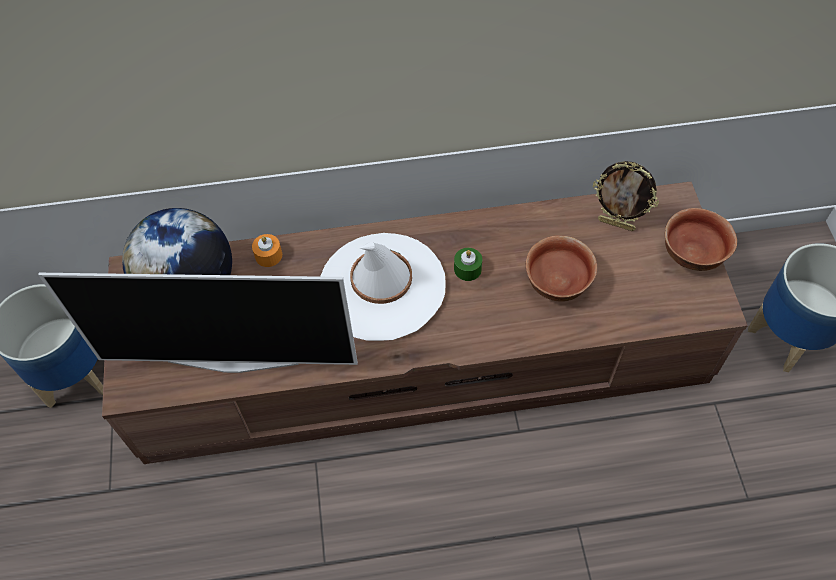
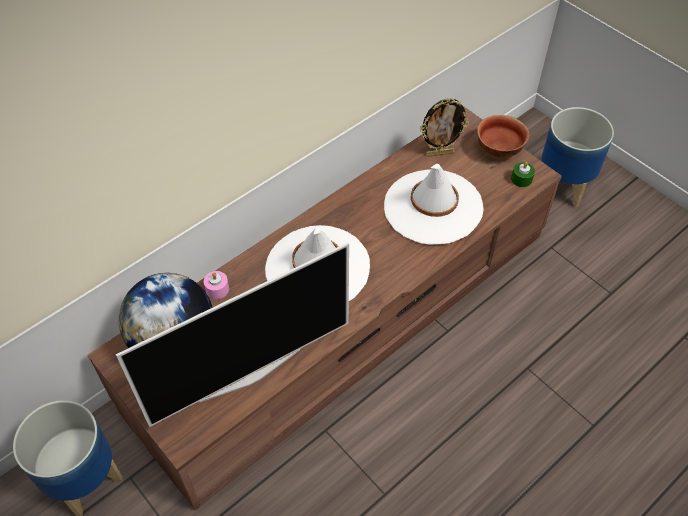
camera: 35 degrees left, 5 degrees down
orange candle [252,234,282,267] -> pink candle [204,271,229,299]
green candle [454,248,482,281] -> green candle moved to [511,162,535,187]
bowl [526,236,597,302] -> white hat [384,164,484,245]

